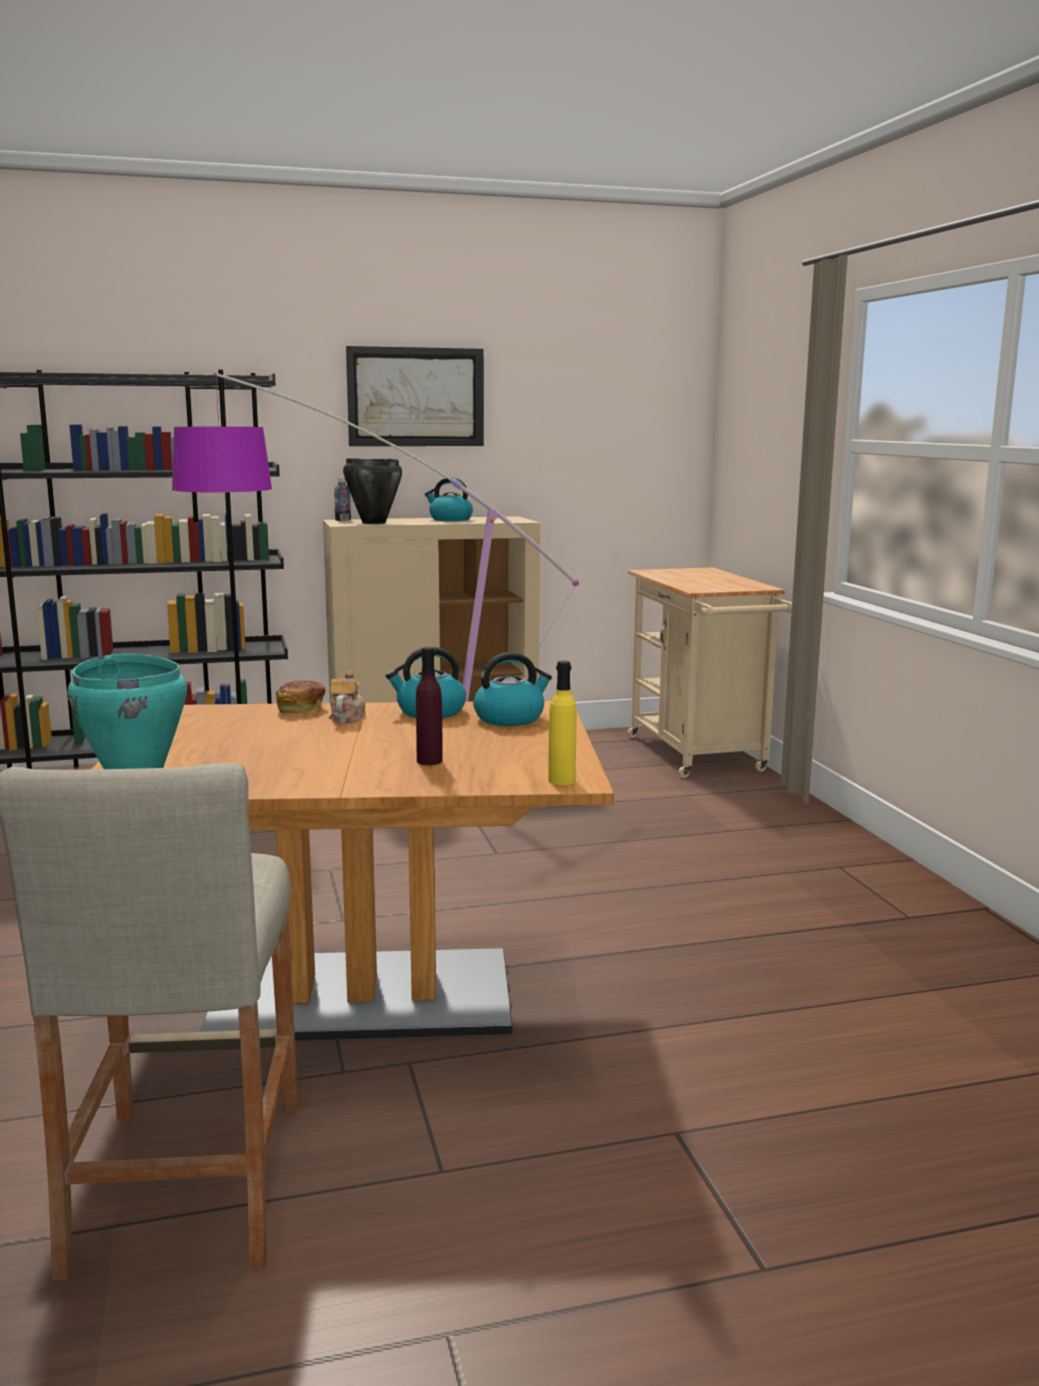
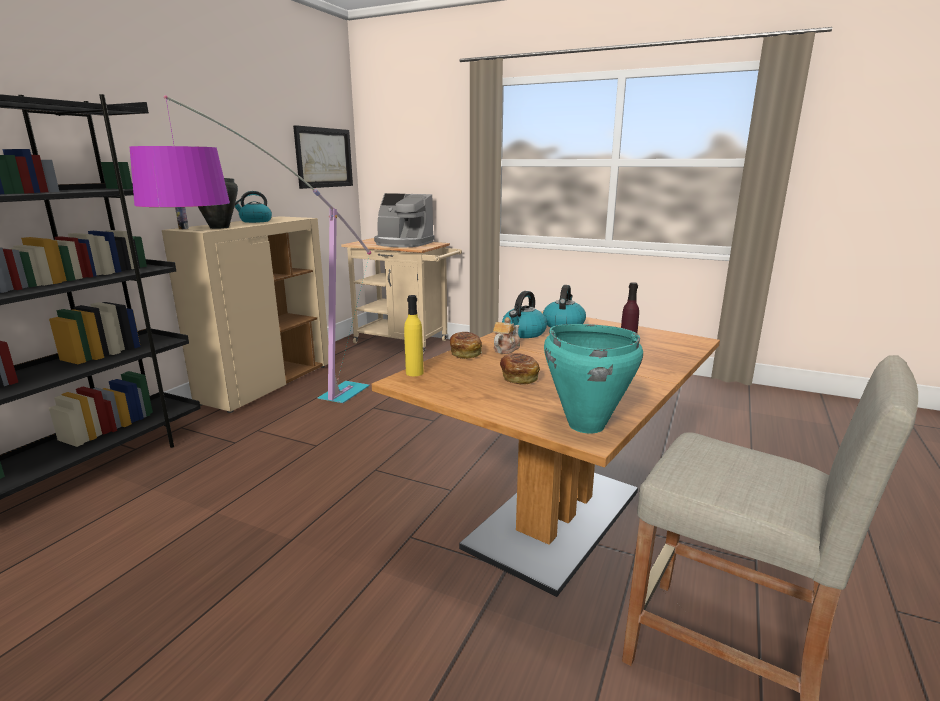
camera: 50 degrees left, 5 degrees up
teapot [329,670,366,723] -> teapot turned 75 degrees clockwise [493,317,520,354]
picture [346,346,484,446] -> picture moved to [293,125,353,189]
yellow bottle [548,661,577,785] -> yellow bottle moved to [404,295,424,376]
none -> coffee machine [374,193,435,247]
none -> bread [500,353,540,385]

